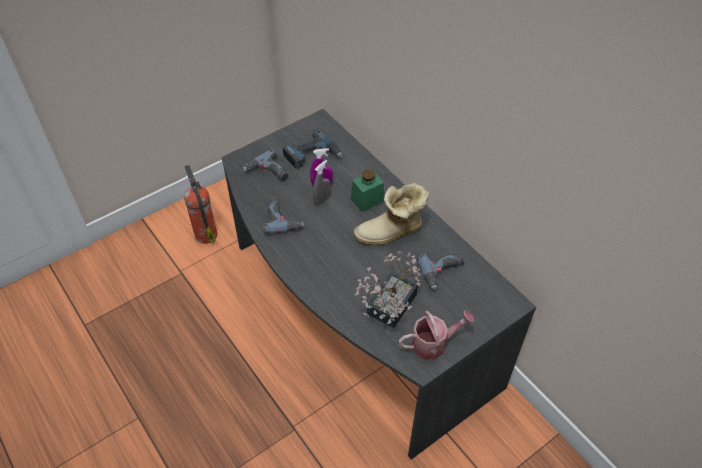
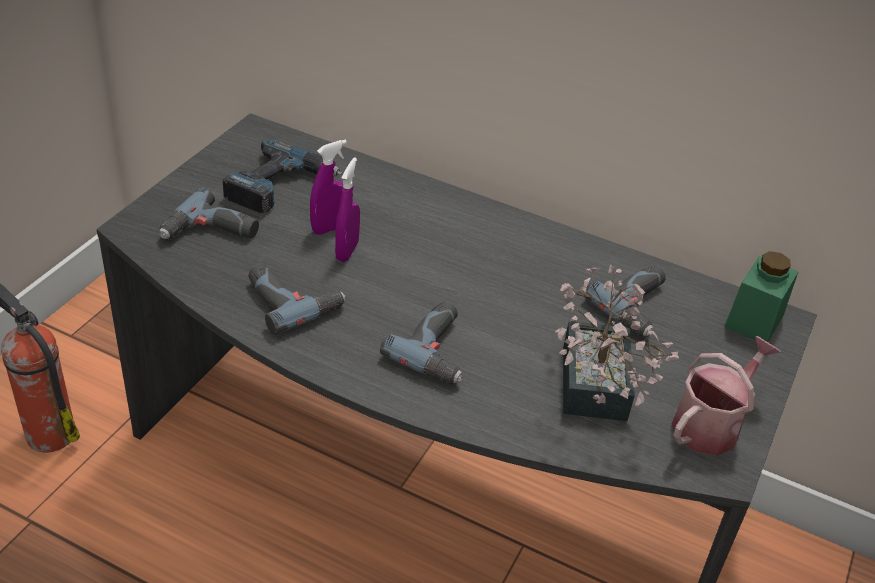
camera: 30 degrees left, 10 degrees down
grey spray bottle [313,160,331,206] -> purple spray bottle [335,157,360,262]
green jar [351,169,384,212] -> green jar moved to [724,251,798,342]
boot [354,183,429,245] -> none
none -> power drill [380,301,463,384]

